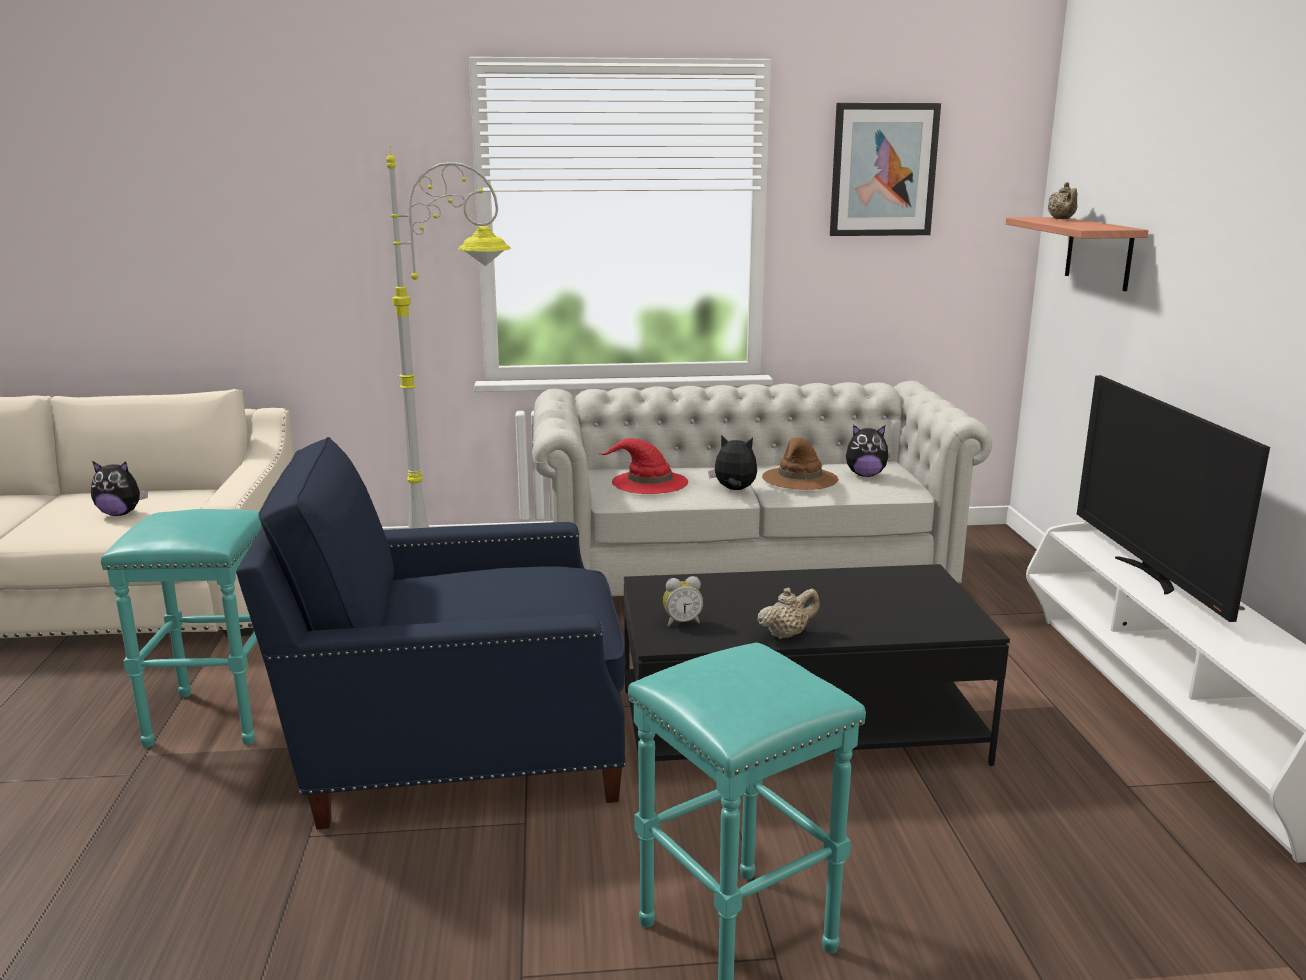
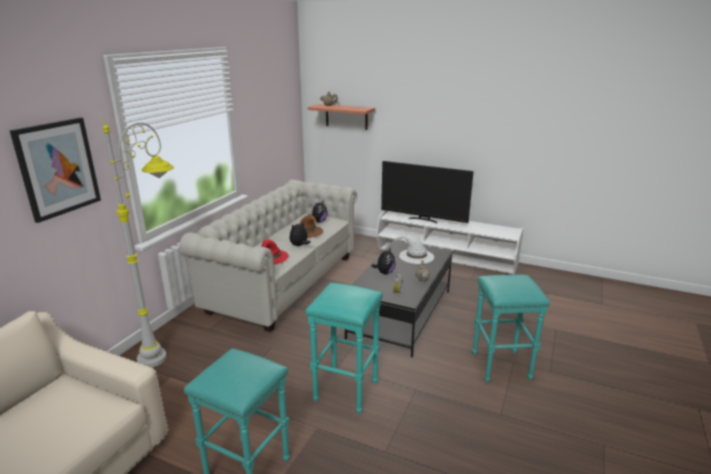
camera: 60 degrees left, 5 degrees up
plush toy [91,461,148,516] -> plush toy moved to [372,247,396,275]
blue armchair [236,437,626,829] -> turquoise stool [306,283,383,414]
picture [830,103,941,236] -> picture moved to [10,118,101,223]
none -> white hat [394,235,434,264]

